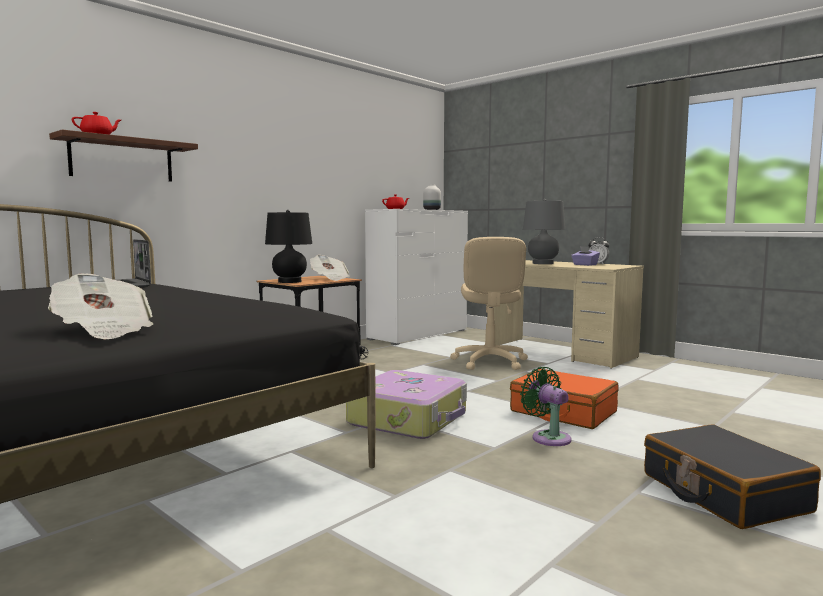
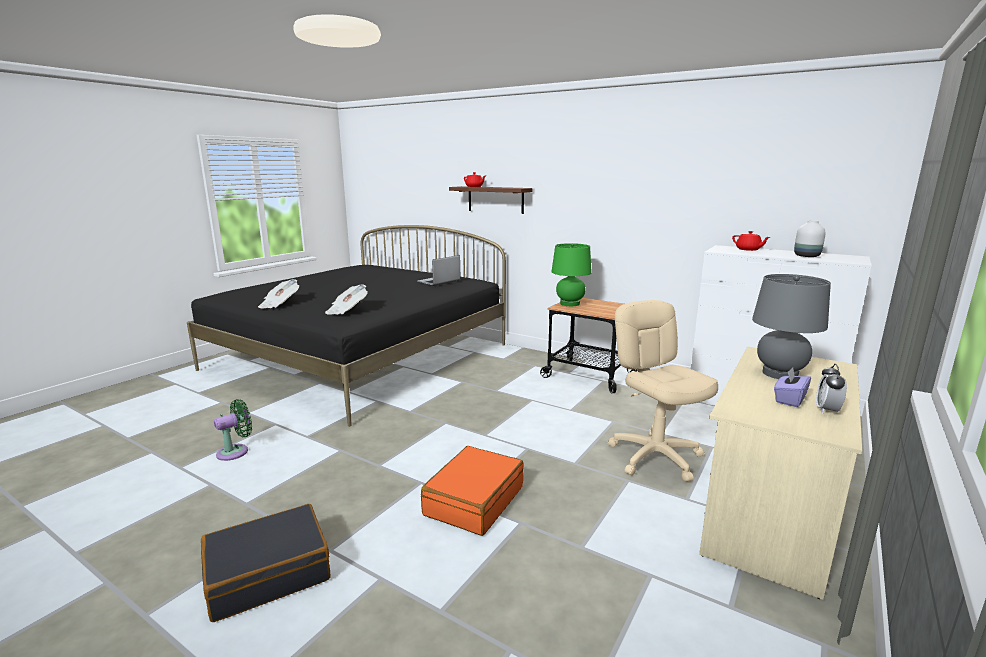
camera: 80 degrees right, 10 degrees up
black table lamp [265,210,312,283] -> green table lamp [551,243,592,306]
newspaper [310,255,350,281] -> newspaper moved to [325,284,368,315]
suitcase [346,370,467,439] -> none
beige office chair [450,237,528,370] -> beige office chair turned 75 degrees clockwise [608,300,718,482]
green fan [520,367,571,446] -> green fan moved to [214,399,252,461]

